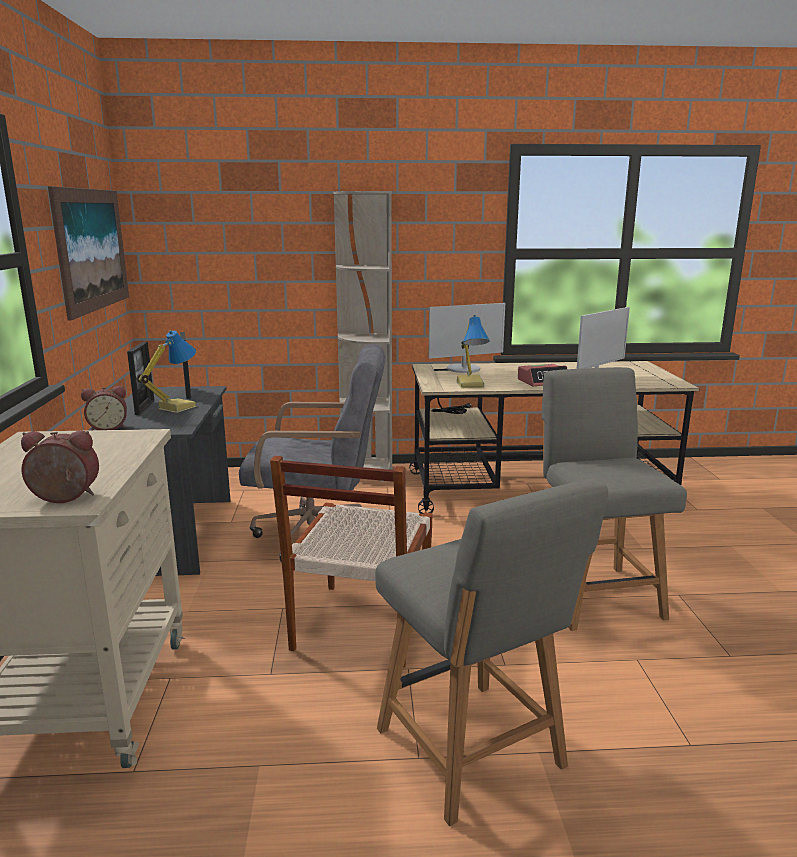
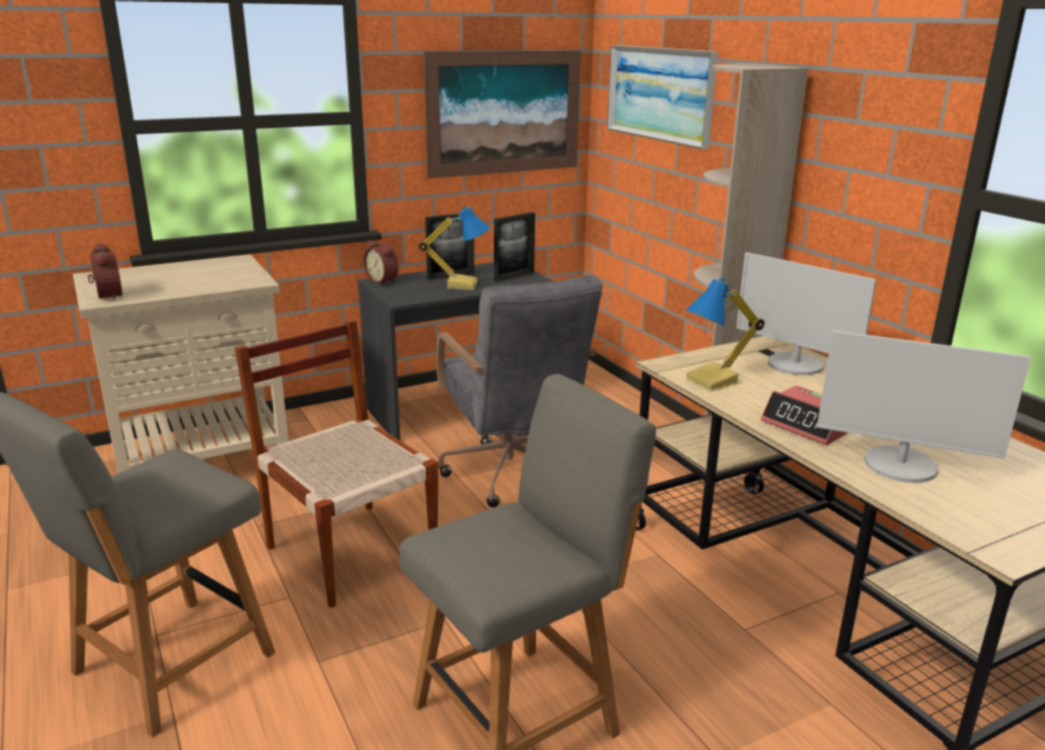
camera: 65 degrees right, 5 degrees up
chair [270,456,432,668] -> chair turned 60 degrees clockwise [235,320,438,608]
none -> picture [607,45,718,150]

